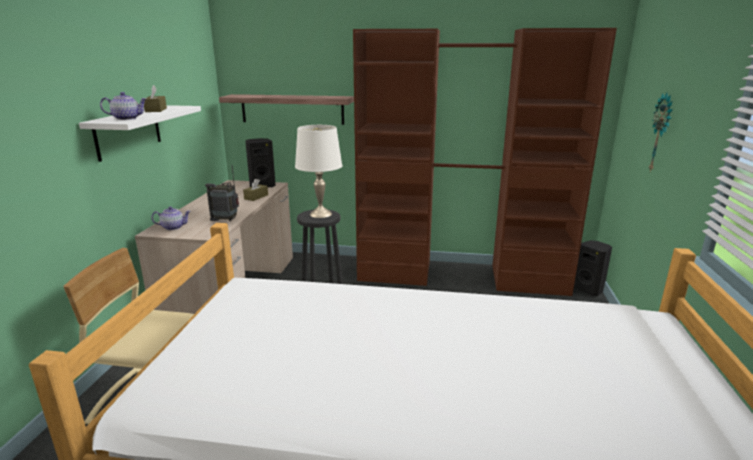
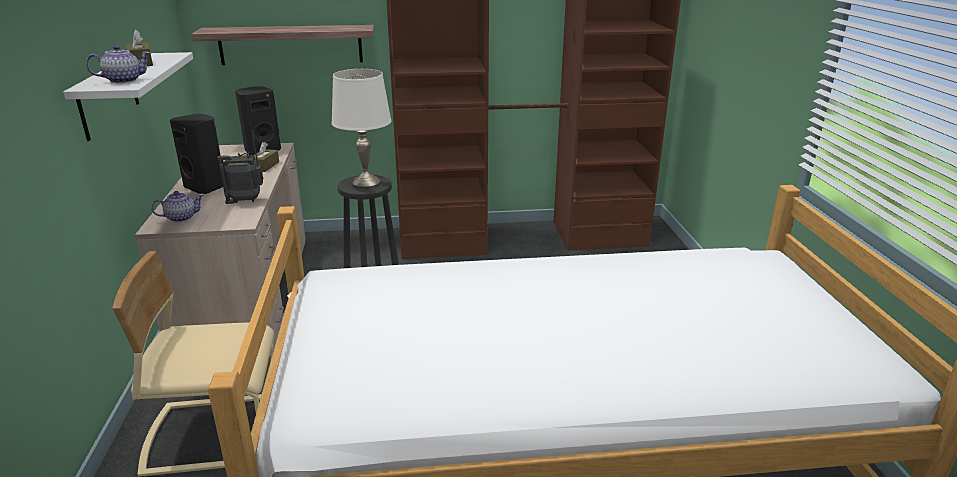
camera: 15 degrees left, 5 degrees up
black speaker [574,240,612,296] -> black speaker moved to [170,114,223,194]
wall clock [649,93,673,172] -> none

